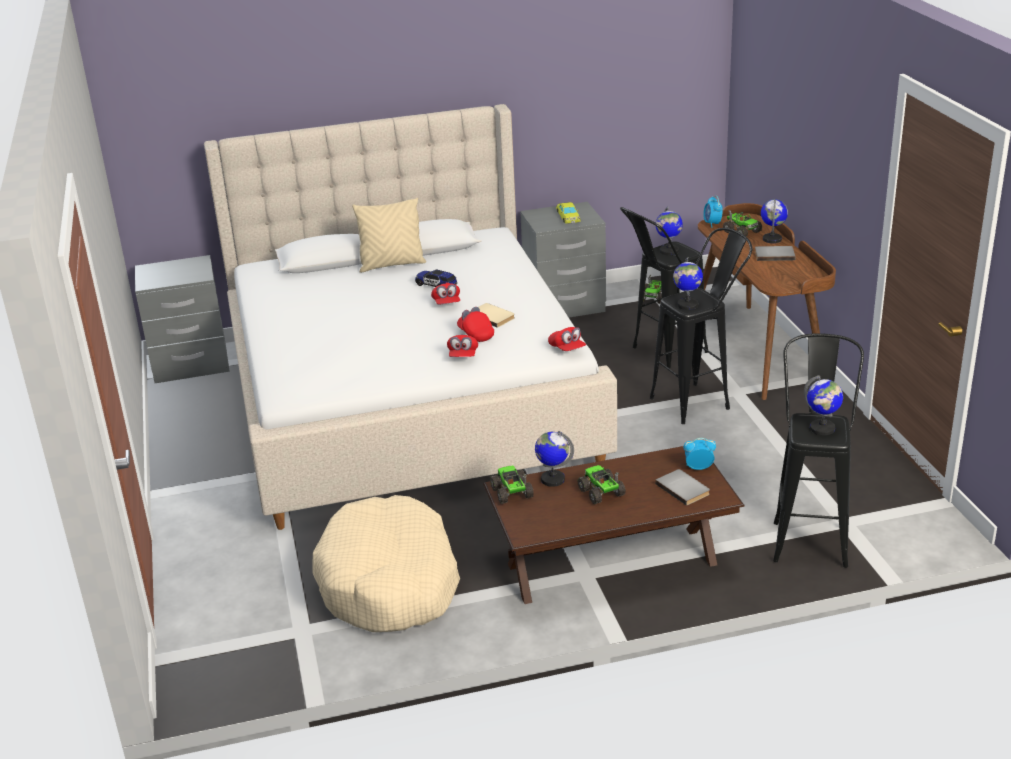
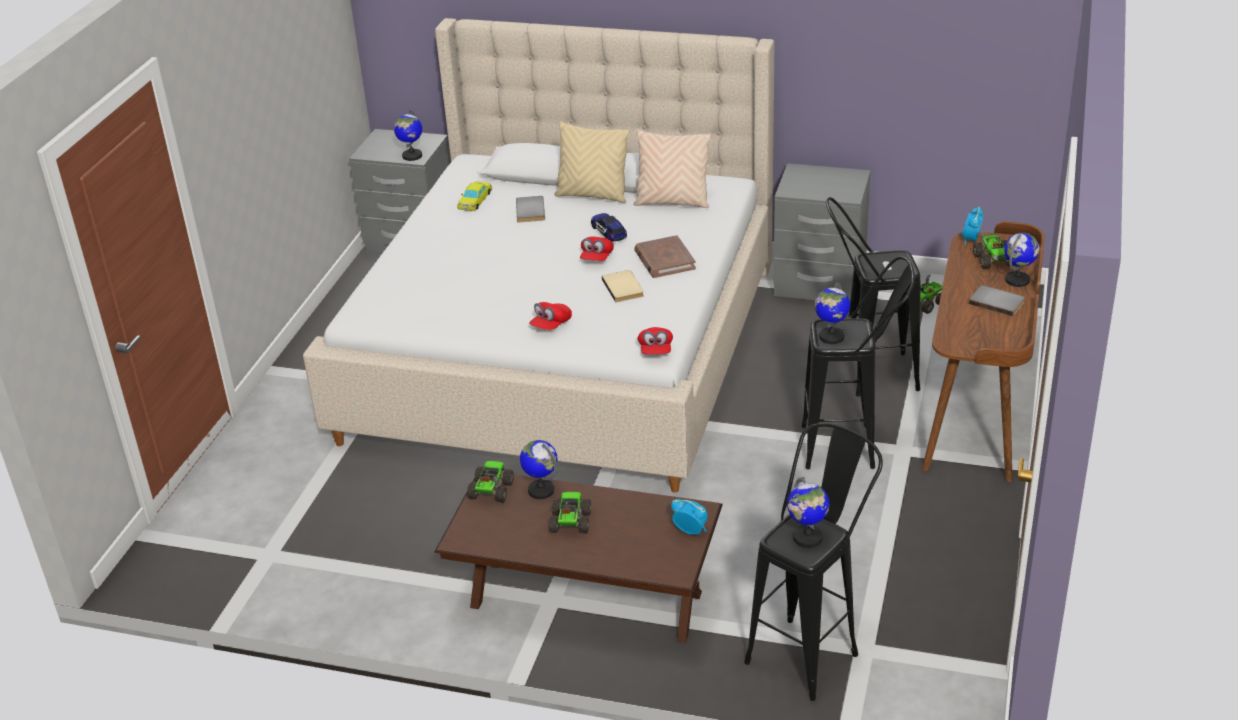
camera: 30 degrees right, 5 degrees up
beige dog bed [312,495,460,632] -> none
red cap [457,307,494,342] -> none
yellow toy car [556,202,581,224] -> yellow toy car moved to [457,181,492,211]
grey book [655,469,710,506] -> grey book moved to [516,196,545,222]
globe [656,207,683,255] -> globe moved to [394,109,422,161]
none -> beige pillow [634,129,711,208]
none -> brown book [634,235,696,278]

